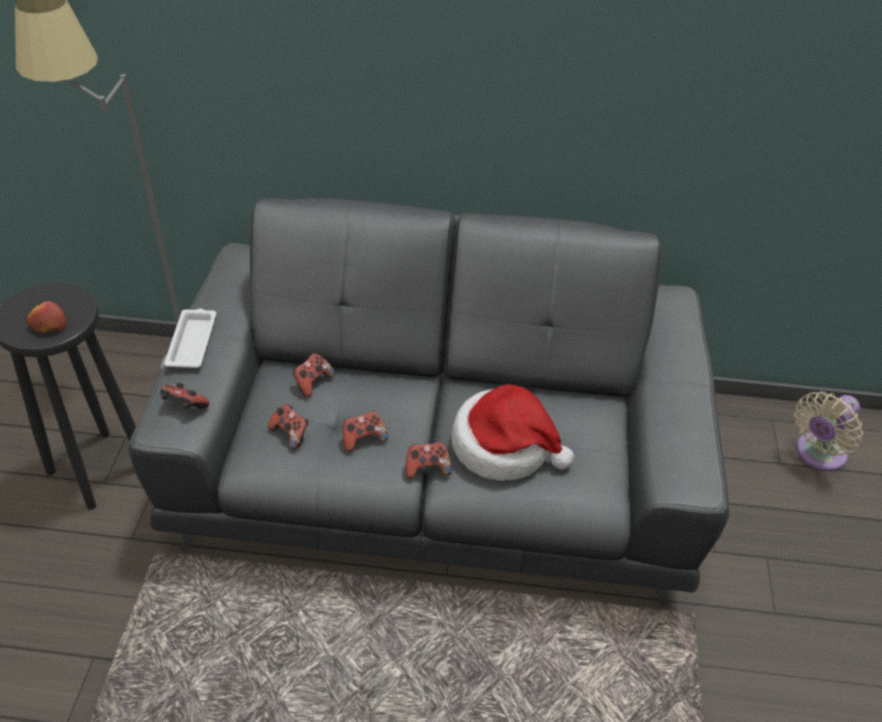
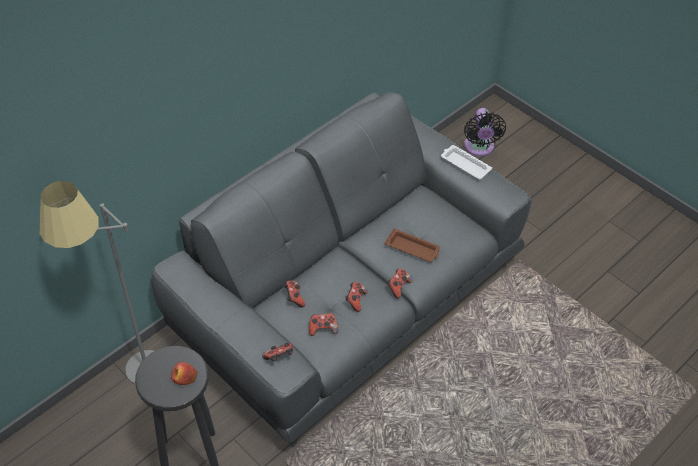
camera: 50 degrees left, 5 degrees up
white tray [164,308,216,368] -> white tray moved to [441,145,492,180]
hat [451,385,574,481] -> brown tray [385,228,440,262]
beige fan [794,391,863,471] -> black fan [464,108,506,156]

